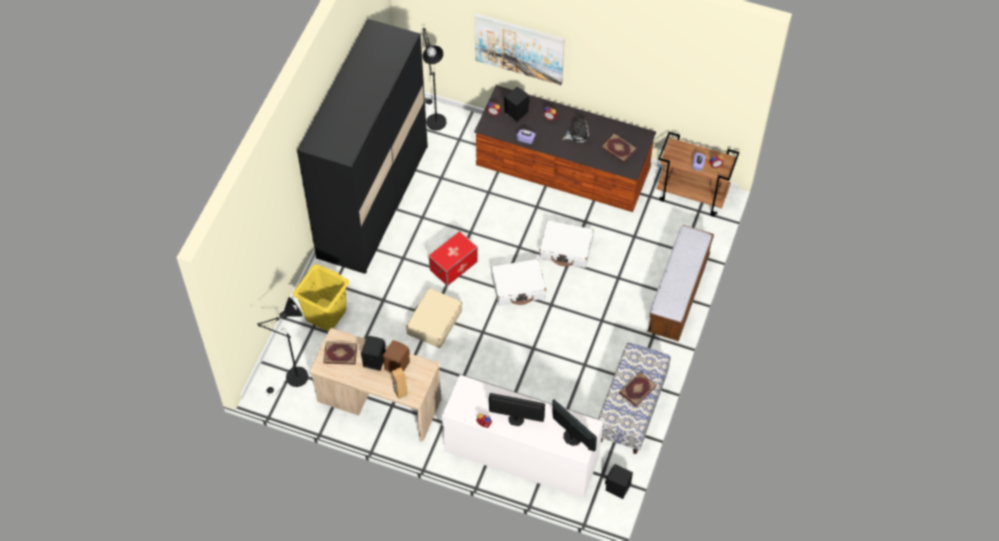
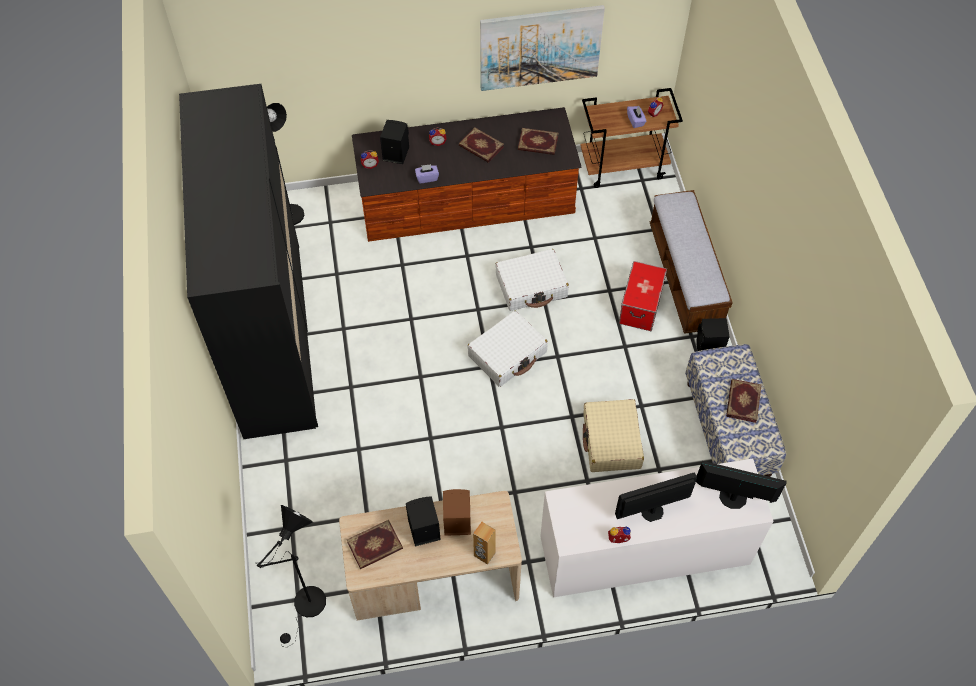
camera: 30 degrees left, 0 degrees up
yellow laundry basket [293,264,349,331] -> none
beige suitcase [406,288,462,348] -> beige suitcase moved to [583,399,644,472]
storage box [428,231,478,286] -> storage box moved to [619,261,667,331]
picture [474,13,565,85] -> picture moved to [480,5,605,91]
plush toy [562,116,590,143] -> book [459,128,504,163]
black speaker [605,464,633,499] -> black speaker moved to [697,318,730,351]

